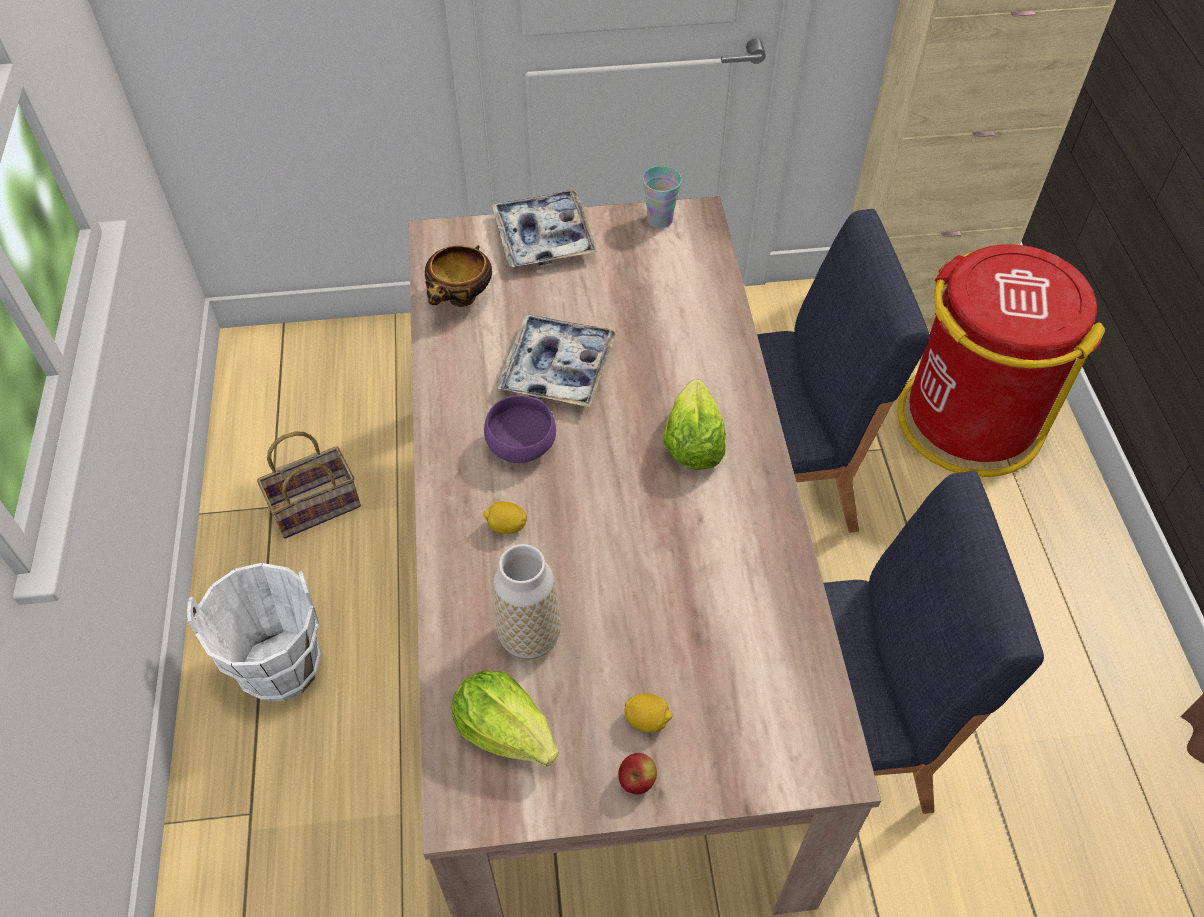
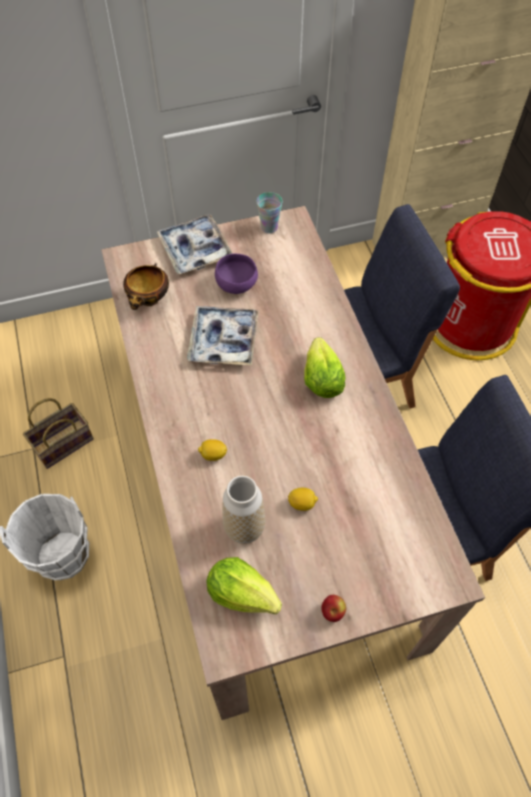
camera: 10 degrees left, 5 degrees up
purple bowl [484,395,556,463] -> purple bowl moved to [215,254,258,294]
lemon [624,693,673,733] -> lemon moved to [288,488,318,511]

